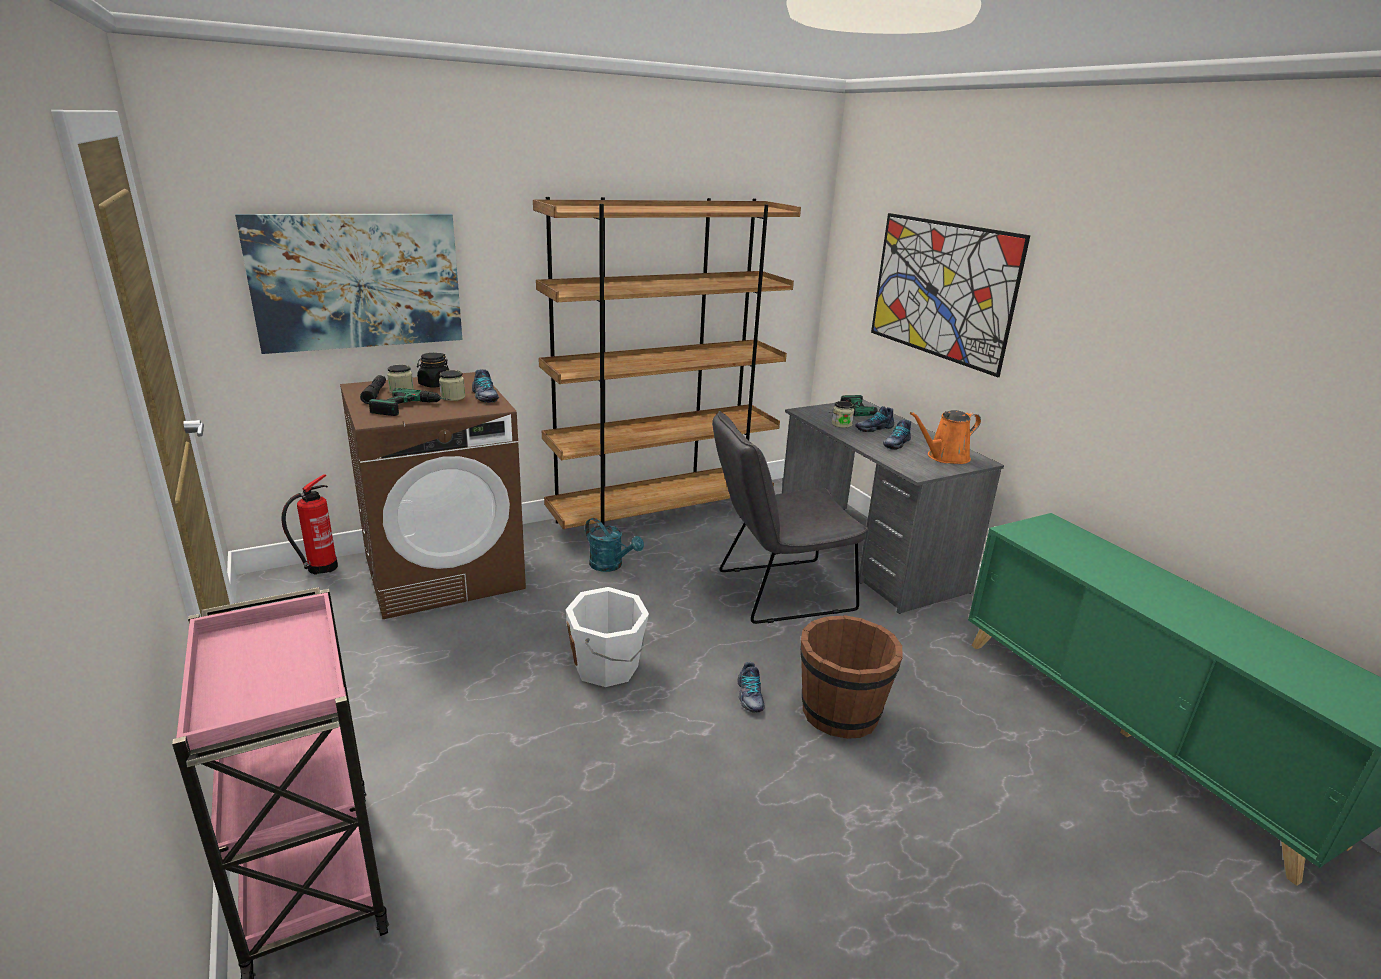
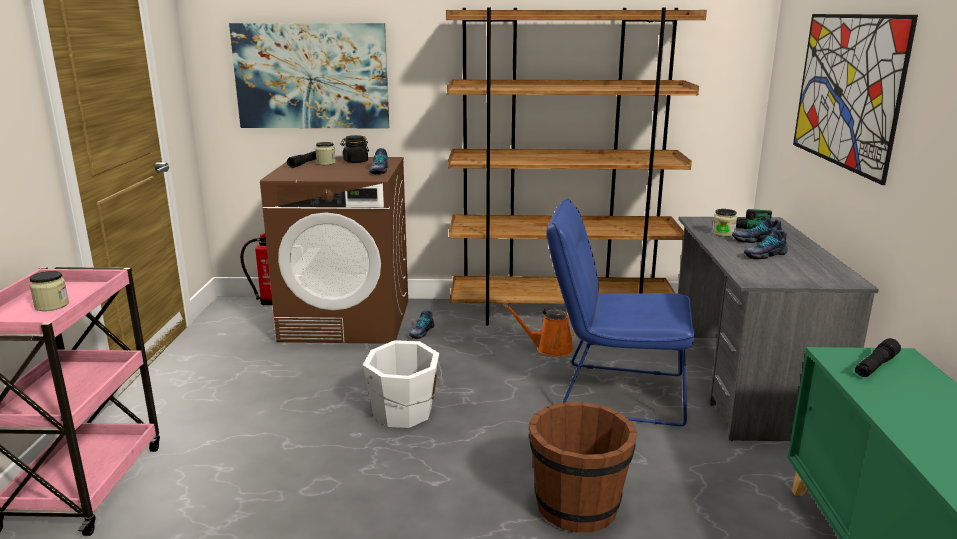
camera: 30 degrees right, 5 degrees down
power drill [369,388,452,416] -> none
jar [439,370,465,401] -> jar moved to [29,271,69,311]
turquoise watering can [585,518,644,572] -> none
grey chair [712,411,868,624] -> blue chair [546,199,696,426]
shoe [737,662,765,713] -> shoe moved to [409,310,435,339]
orange watering can [910,410,981,464] -> orange watering can moved to [504,305,575,357]
none -> black flashlight [855,338,901,377]

